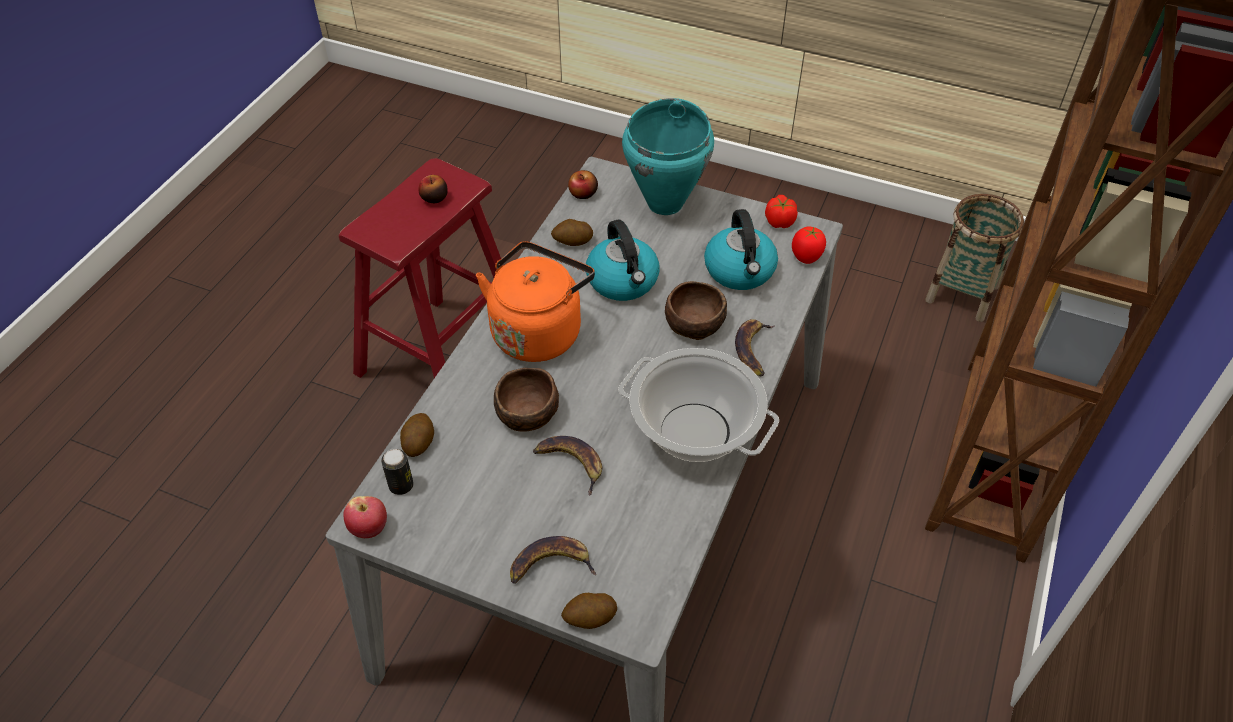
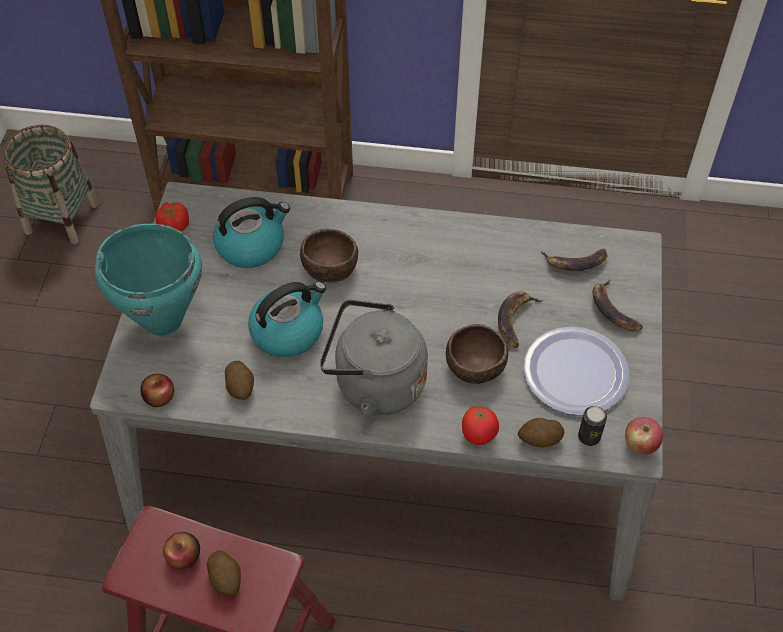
camera: 105 degrees left, 5 degrees up
orange kettle [476,241,595,362] -> grey kettle [320,299,428,416]
potato [561,593,617,629] -> potato moved to [207,550,241,596]
cooking pot [619,348,779,462] -> none
banana [735,319,775,376] -> banana moved to [541,248,607,271]
tomato [792,227,826,264] -> tomato moved to [462,406,499,445]
none -> plate [523,327,629,416]

